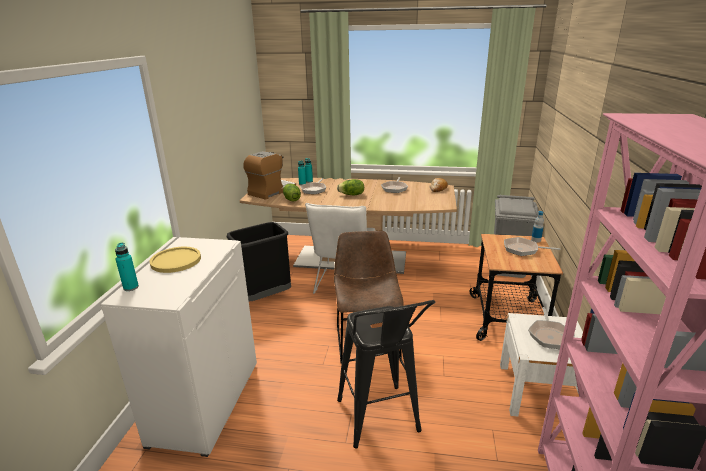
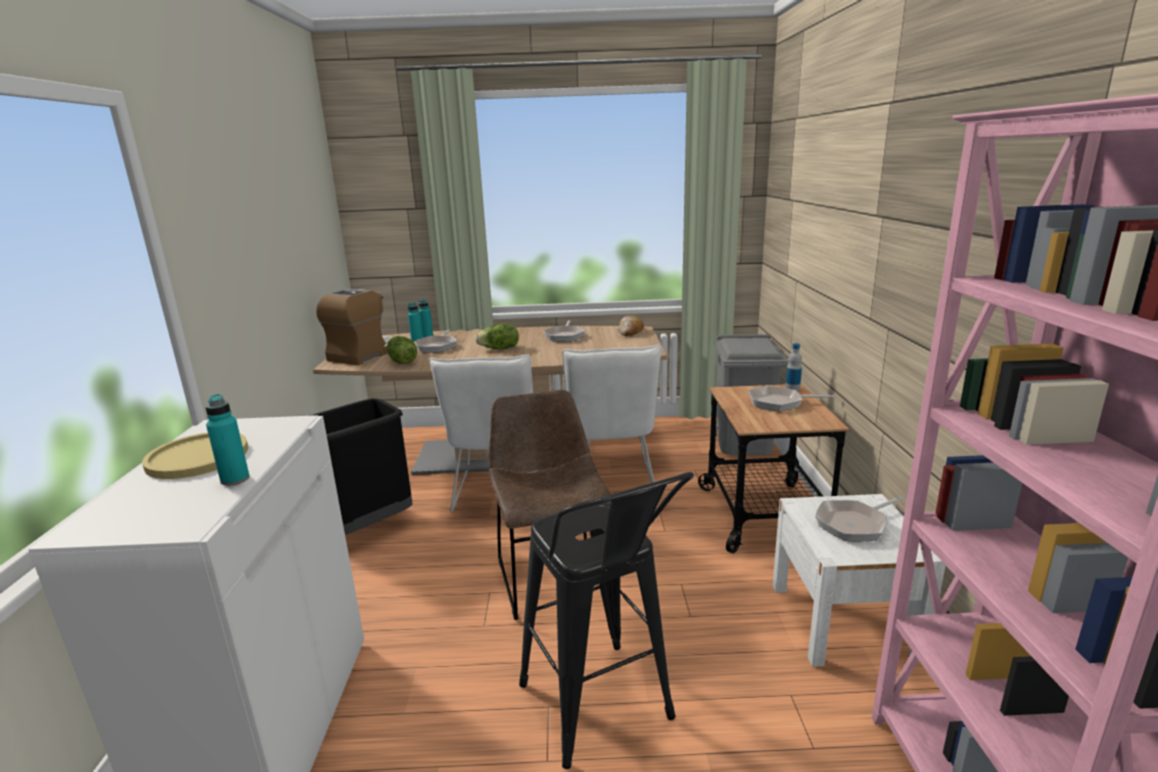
camera: 10 degrees left, 5 degrees down
turquoise bottle [115,243,139,291] -> turquoise bottle moved to [205,394,250,486]
frying pan [528,307,575,349] -> frying pan turned 60 degrees clockwise [815,497,901,541]
none -> white chair [562,344,662,483]

